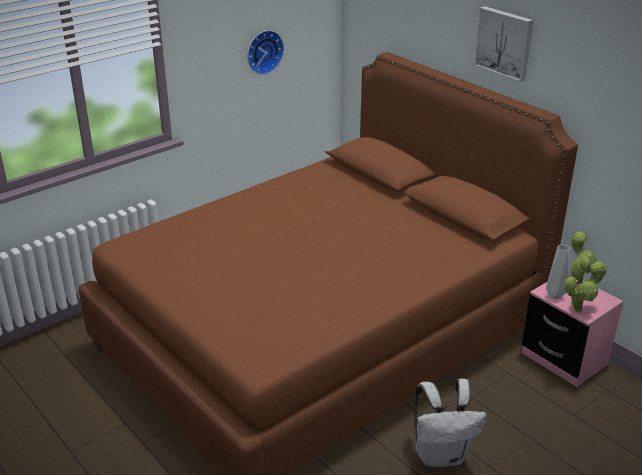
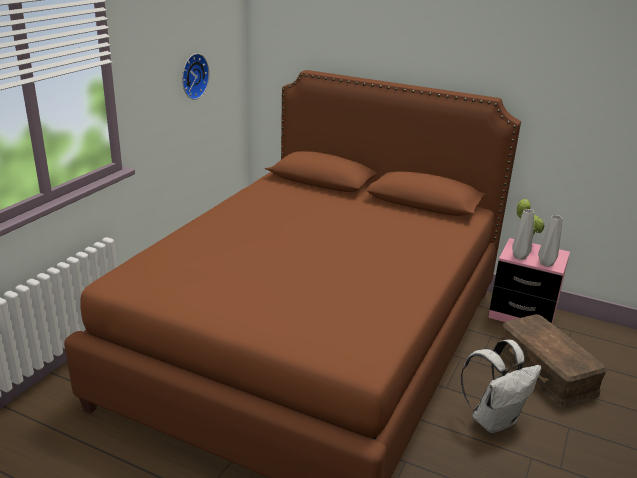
camera: 25 degrees left, 5 degrees down
picture [474,6,533,82] -> none
potted plant [564,261,607,313] -> grey vase [538,215,563,267]
none -> brown storage box [501,314,607,408]

